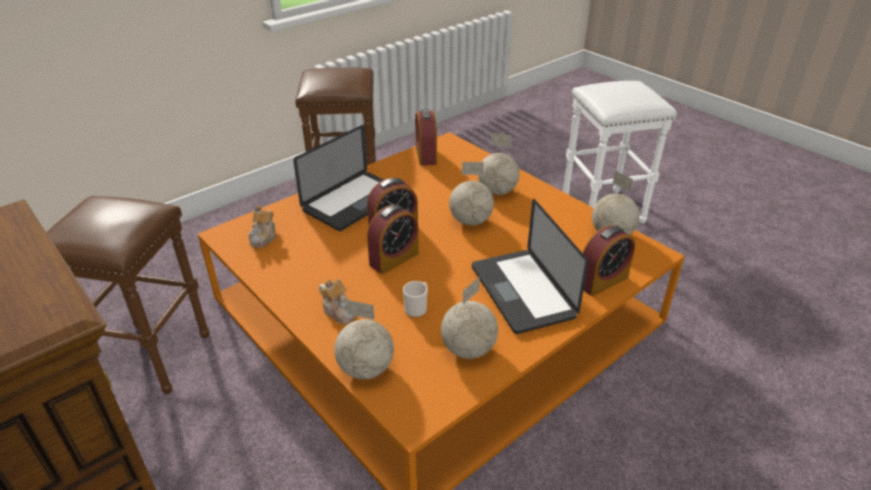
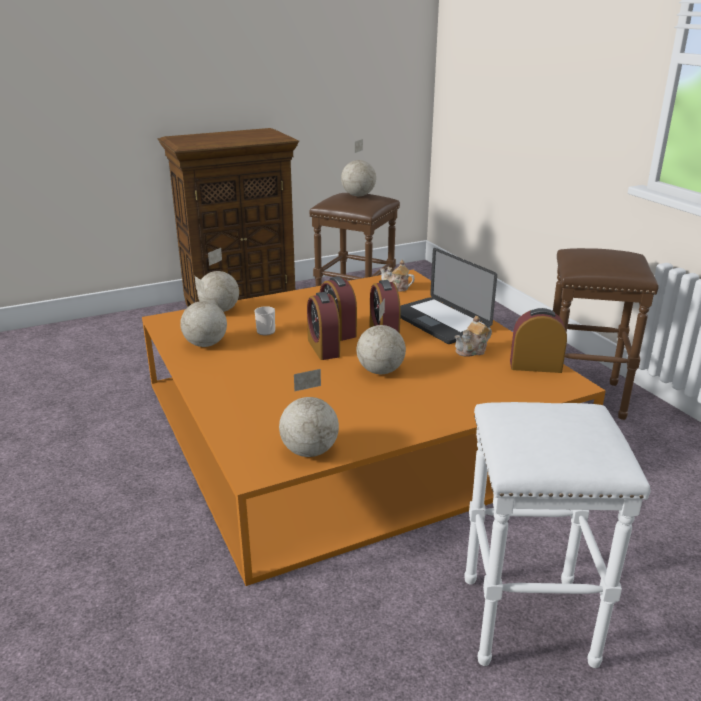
camera: 105 degrees right, 10 degrees down
teapot [319,278,356,324] -> teapot moved to [455,316,492,357]
laptop [472,199,588,334] -> none
globe [478,133,520,195] -> globe moved to [341,139,376,196]
alarm clock [583,225,635,296] -> alarm clock moved to [307,292,340,360]

